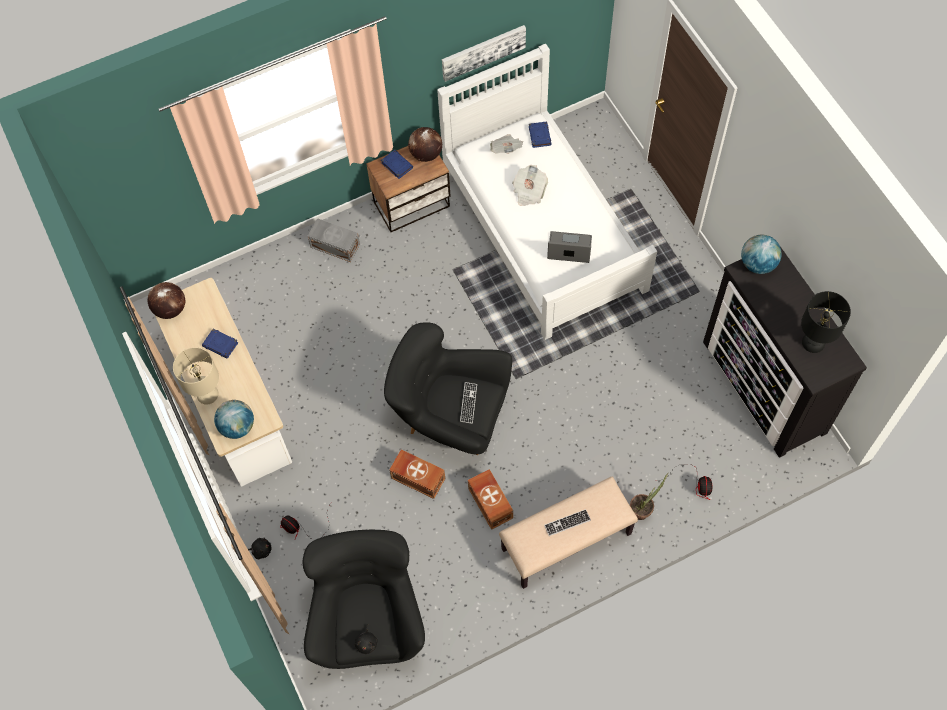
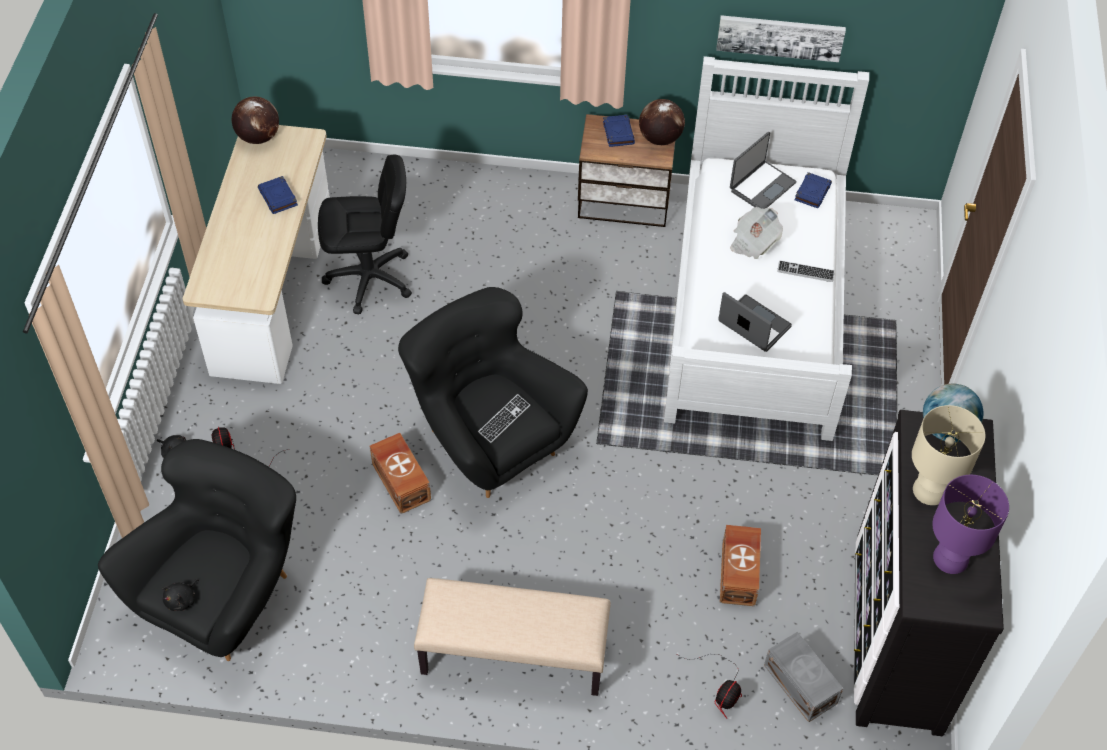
camera: 30 degrees right, 10 degrees down
beige table lamp [173,347,219,405] -> beige table lamp moved to [912,405,985,505]
globe [214,400,254,439] -> none
grey storage box [308,218,360,262] -> grey storage box moved to [764,632,844,722]
brown storage box [468,469,513,530] -> brown storage box moved to [720,525,761,606]
newspaper [490,134,523,154] -> laptop [730,132,797,209]
keyboard [544,509,591,536] -> keyboard moved to [777,260,835,282]
potted plant [630,473,668,520] -> none
black table lamp [801,291,851,353] -> purple table lamp [932,475,1009,574]
none -> black office chair [318,154,412,315]

